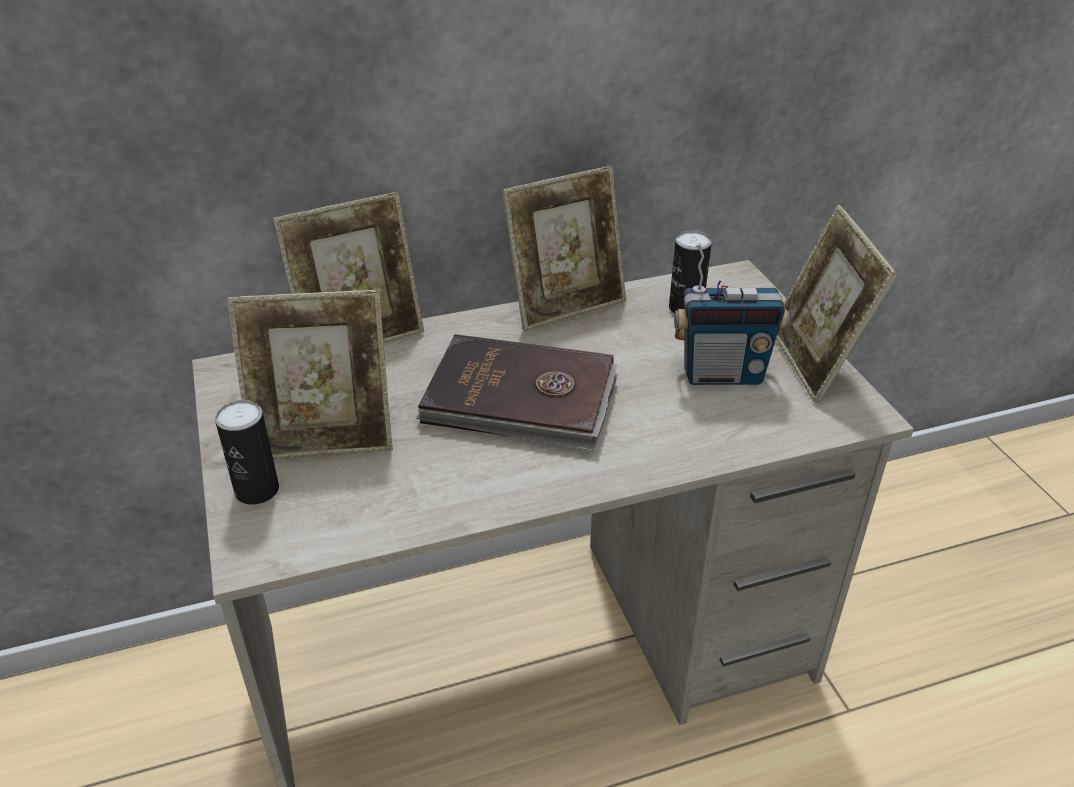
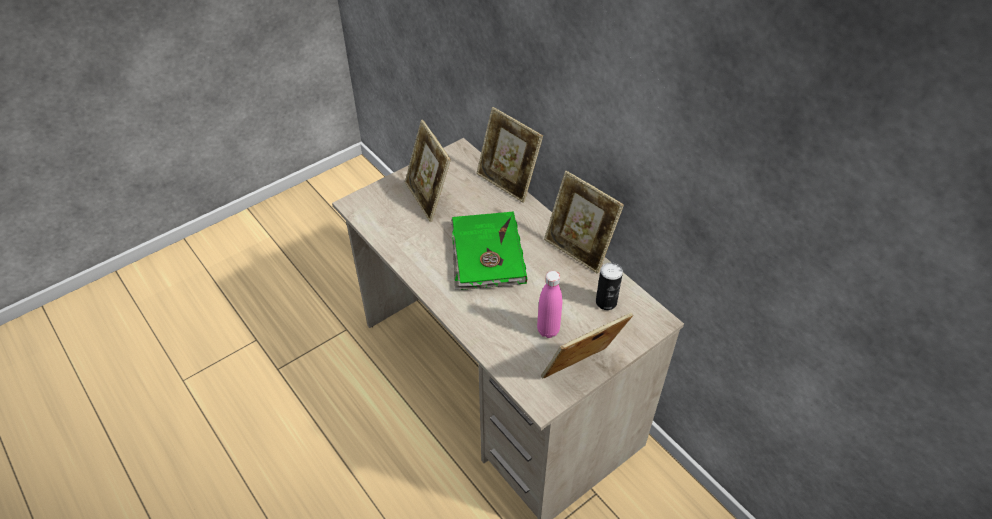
camera: 70 degrees right, 10 degrees up
can [215,400,279,505] -> none
brown book [416,334,618,451] -> green book [451,211,527,290]
radio [674,243,789,385] -> pink bottle [537,271,562,338]

